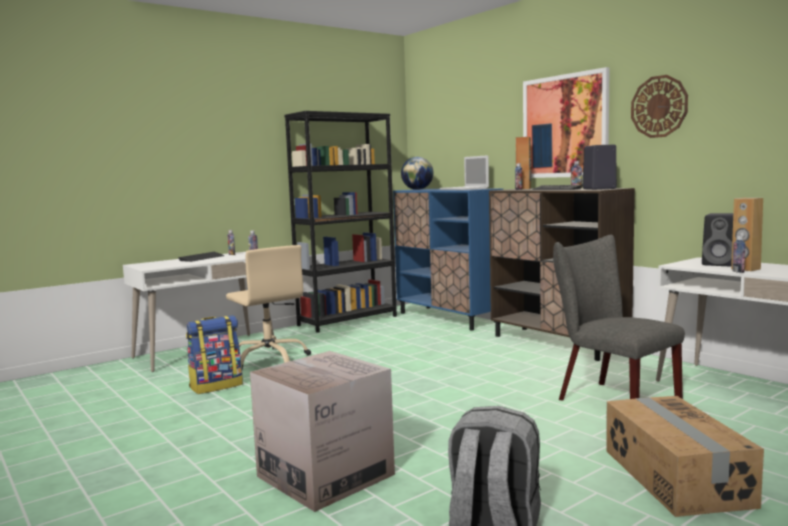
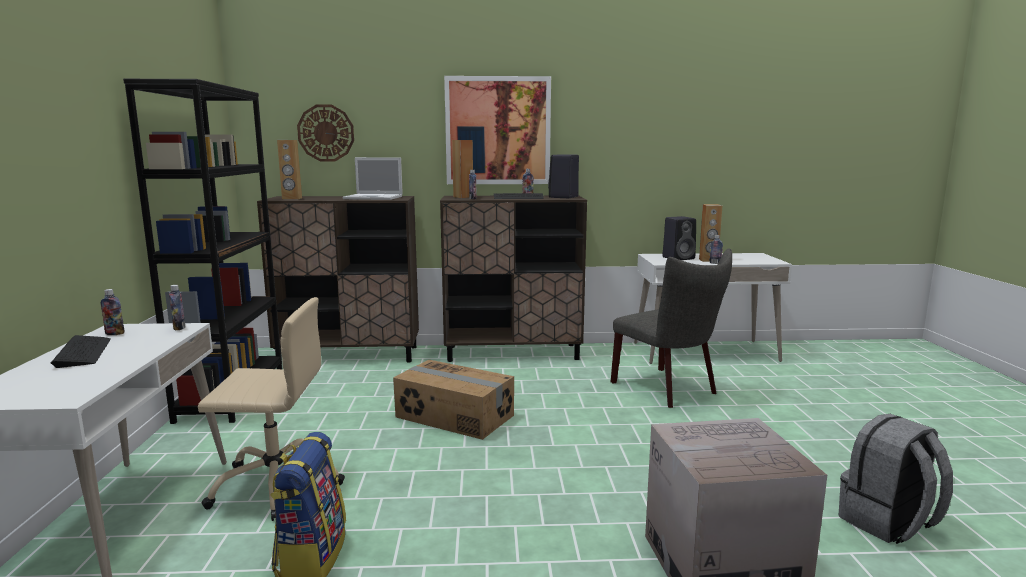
camera: 55 degrees left, 5 degrees up
blue cabinet [393,189,503,330] -> brown cabinet [257,196,419,363]
globe [401,157,434,190] -> brown speaker [277,140,302,200]
grey chair [553,235,685,400] -> grey chair turned 120 degrees counterclockwise [611,248,732,408]
cardboard box [606,396,764,517] -> cardboard box moved to [393,360,514,440]
wall clock [631,75,688,138] -> wall clock moved to [297,104,354,162]

